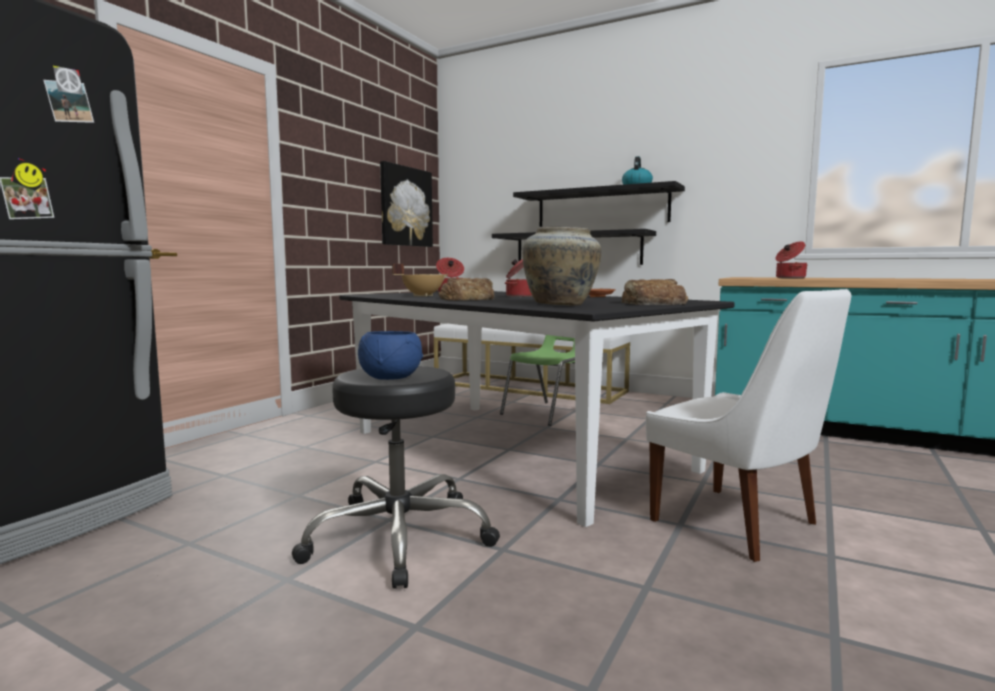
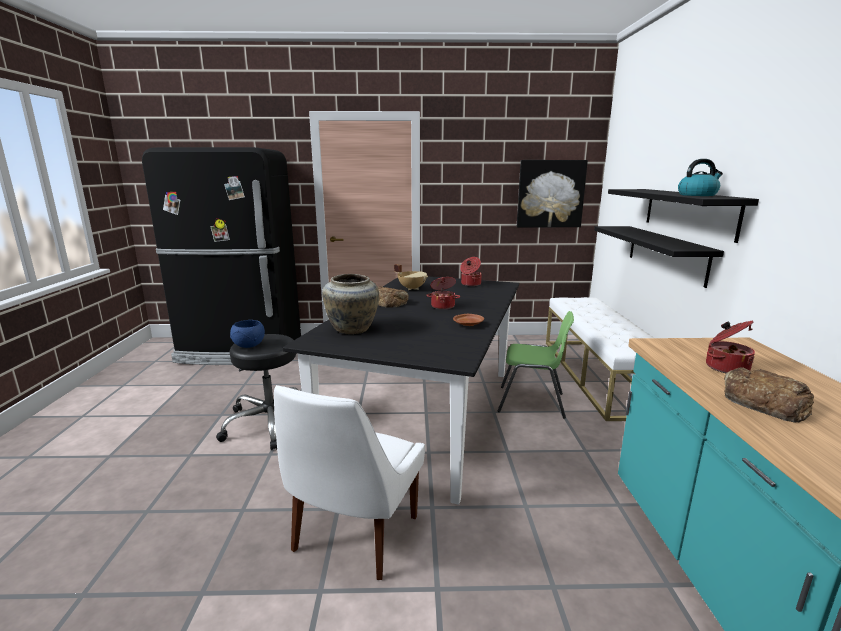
camera: 60 degrees right, 10 degrees up
bread [622,279,688,305] -> bread moved to [724,367,814,423]

